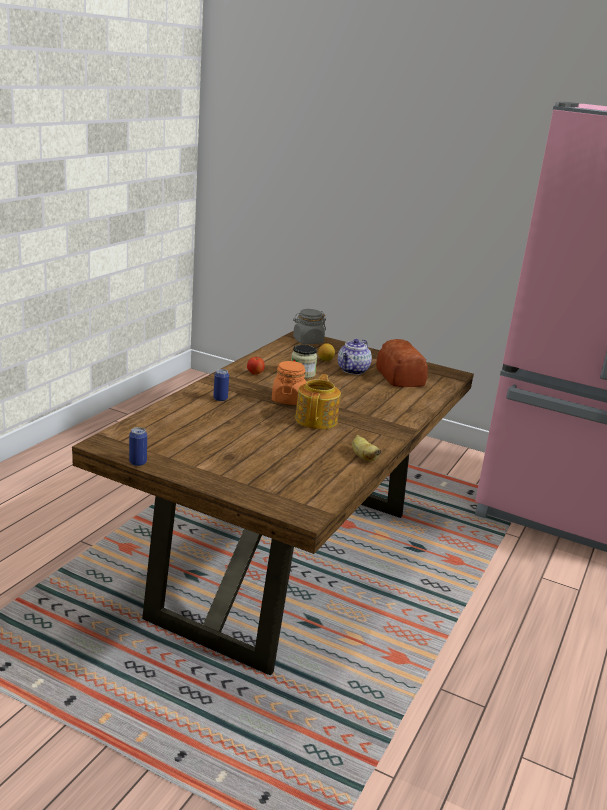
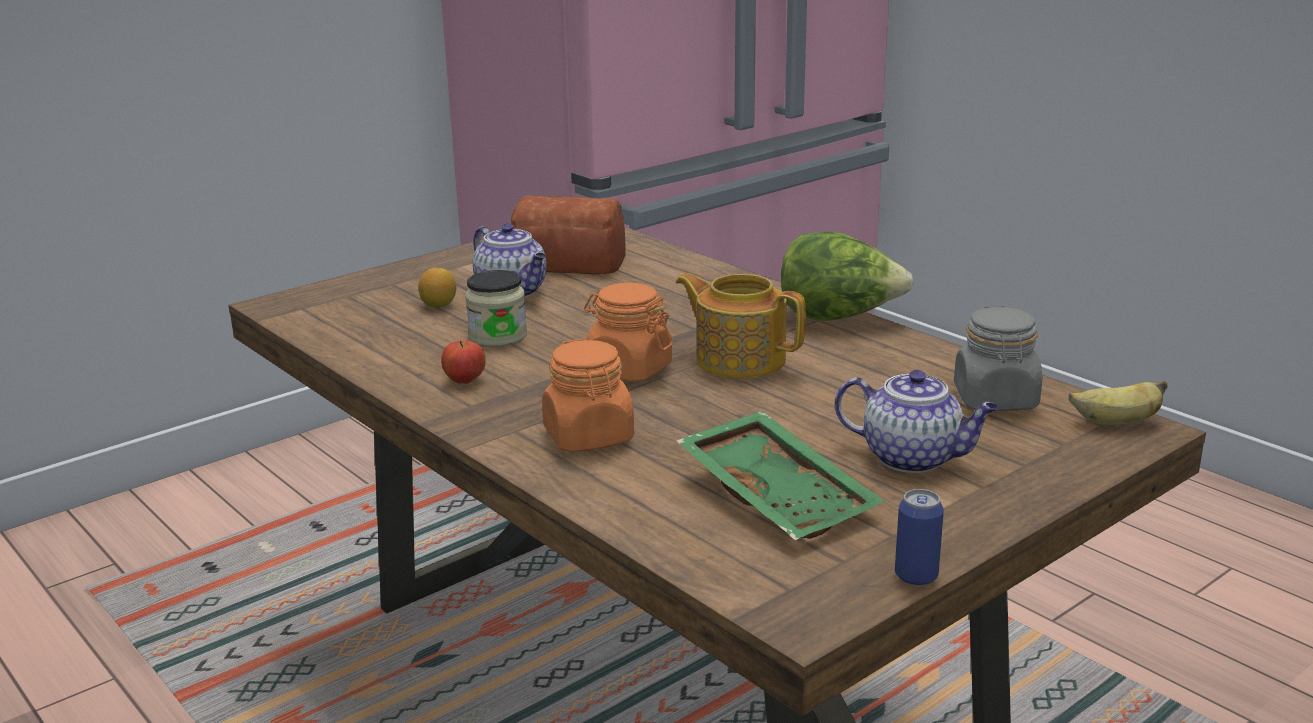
camera: 65 degrees left, 0 degrees up
can [213,369,229,401] -> orange jar [542,339,634,452]
grey jar [293,309,326,344] -> grey jar moved to [954,306,1042,411]
banana [352,435,381,461] -> banana moved to [1069,380,1167,425]
none -> green tray [676,411,885,540]
none -> lettuce [781,231,914,321]
none -> teapot [835,370,999,473]

